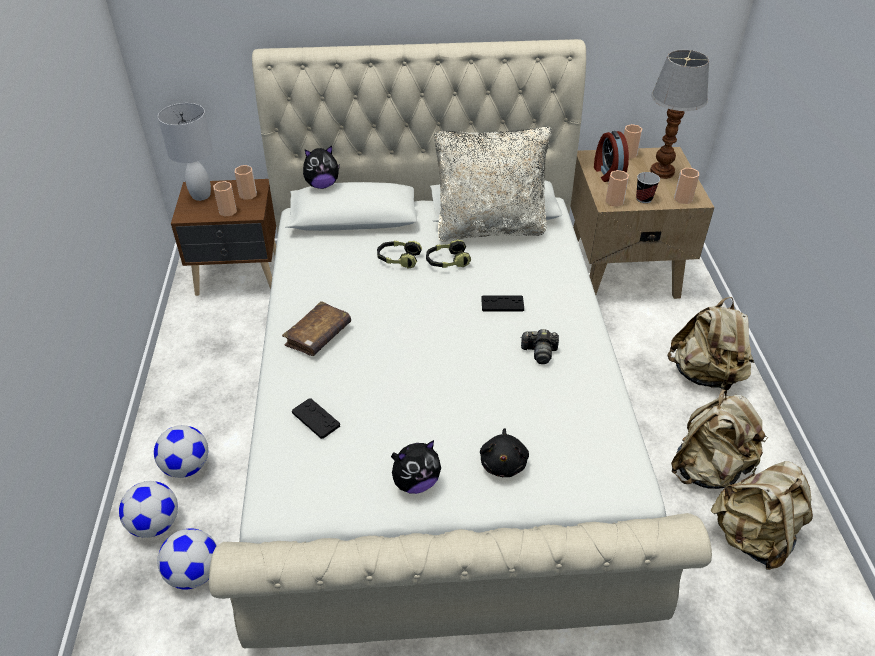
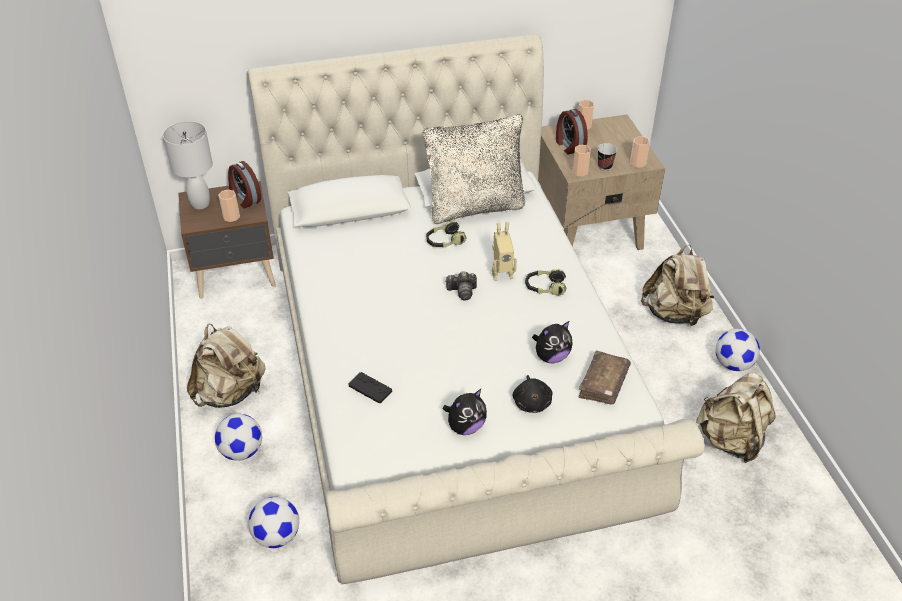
camera: 10 degrees left, 0 degrees up
football [119,481,178,538] -> football moved to [716,329,760,371]
cup [235,165,257,200] -> alarm clock [228,161,261,209]
brown book [282,301,351,356] -> brown book moved to [578,351,631,404]
plush toy [303,146,340,189] -> plush toy moved to [532,321,572,363]
headphones [377,241,422,268] -> headphones moved to [525,269,567,296]
black game controller [481,295,524,312] -> toy robot [492,222,517,281]
camera [521,329,559,364] -> camera moved to [446,271,477,301]
table lamp [650,50,709,179] -> none
beige backpack [671,389,768,489] -> beige backpack moved to [187,323,266,408]

